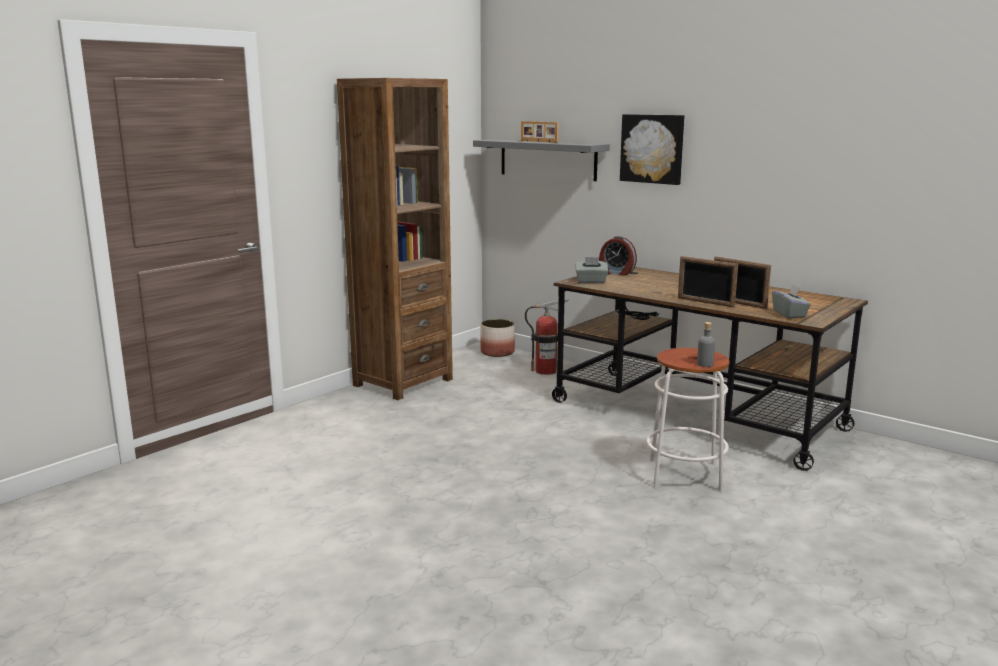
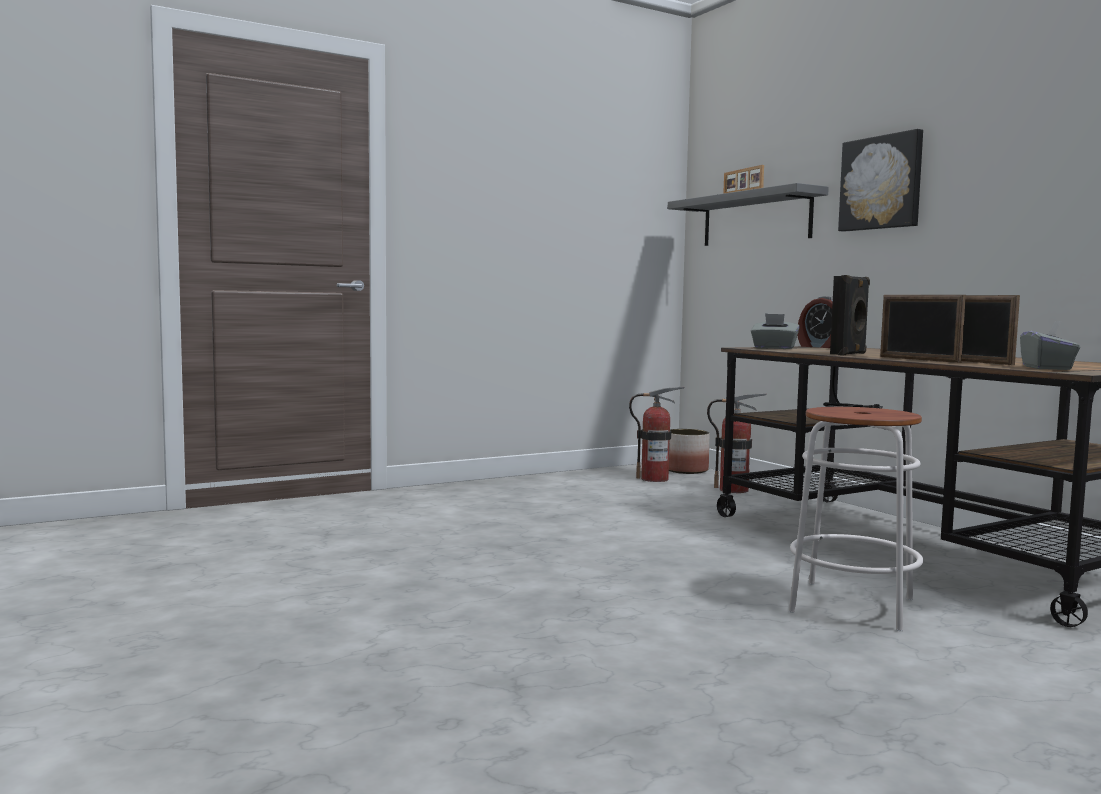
camera: 20 degrees right, 10 degrees down
brown bookcase [337,78,453,400] -> none
grey bottle [697,322,715,367] -> none
none -> fire extinguisher [629,386,684,482]
none -> black speaker [830,275,870,355]

